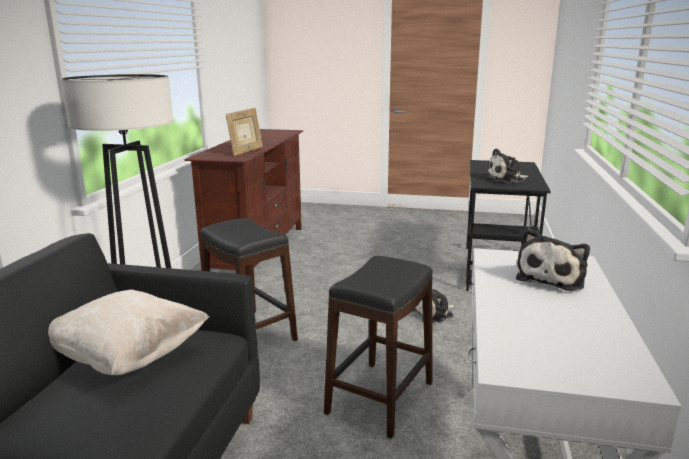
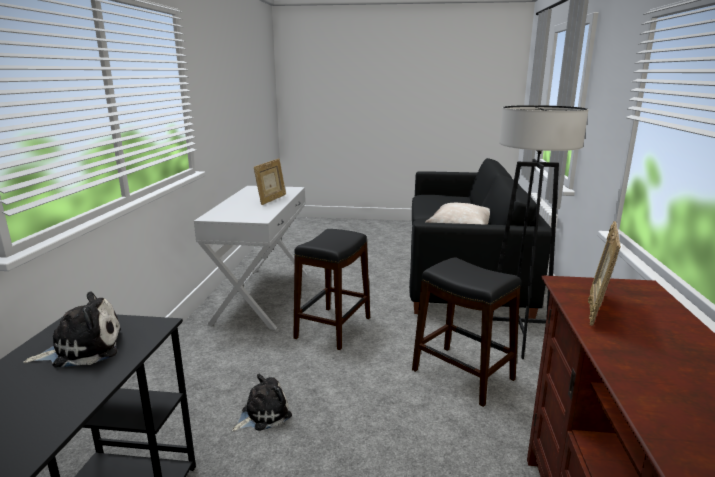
camera: 175 degrees right, 0 degrees up
plush toy [516,228,590,291] -> none
none -> picture frame [254,159,286,205]

